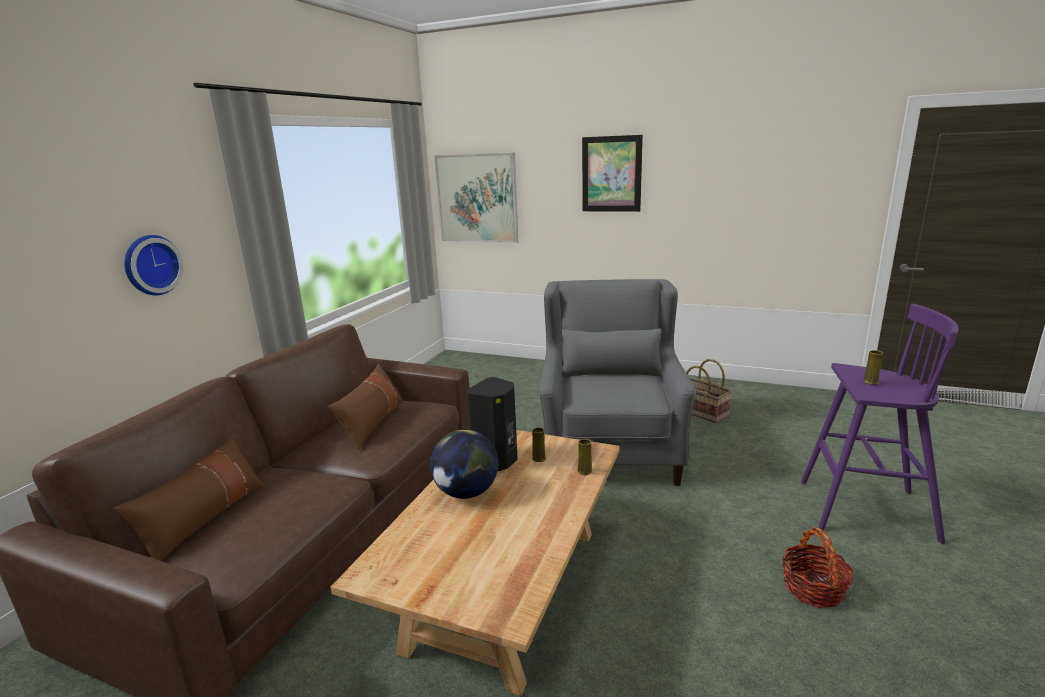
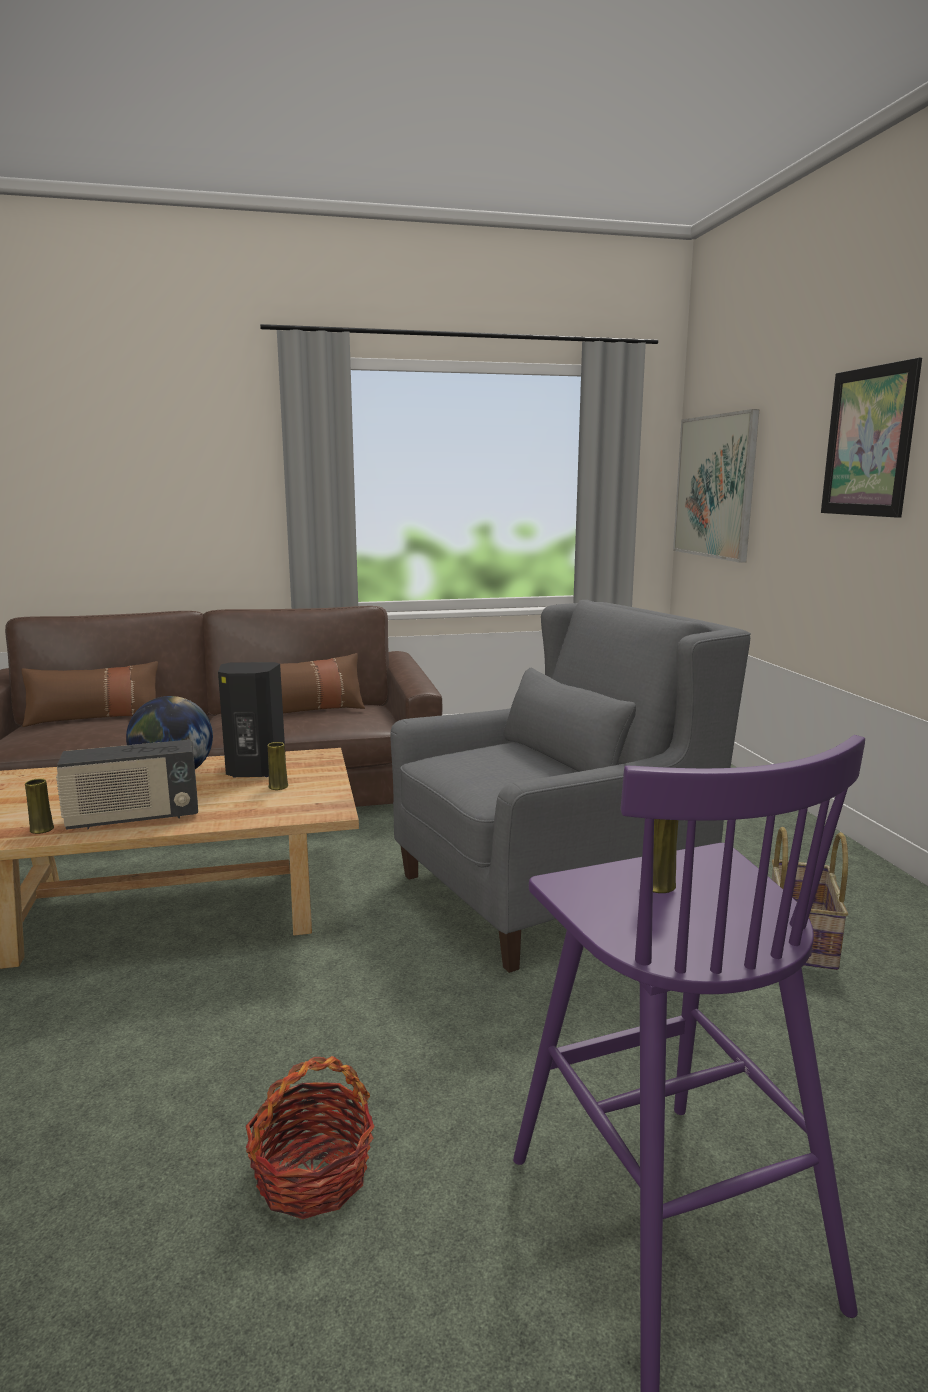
camera: 55 degrees right, 5 degrees down
wall clock [124,235,184,295] -> none
yellow vase [578,439,592,475] -> yellow vase moved to [25,778,54,834]
none -> radio [56,740,198,830]

